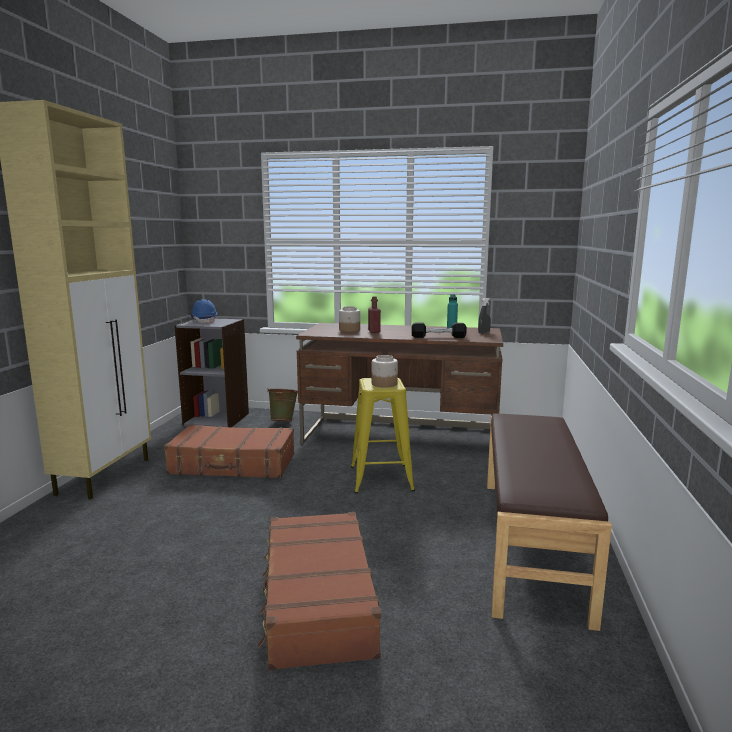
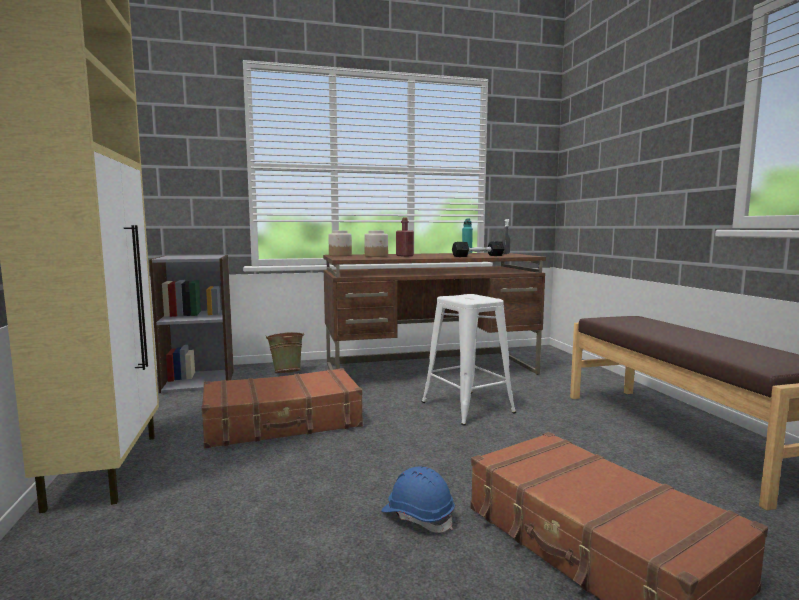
camera: 25 degrees left, 5 degrees down
blue hard hat [191,299,218,324] -> blue hard hat moved to [381,467,455,533]
yellow stool [351,378,415,494] -> white stool [422,294,516,426]
jar [372,355,398,388] -> jar moved to [328,230,352,256]

